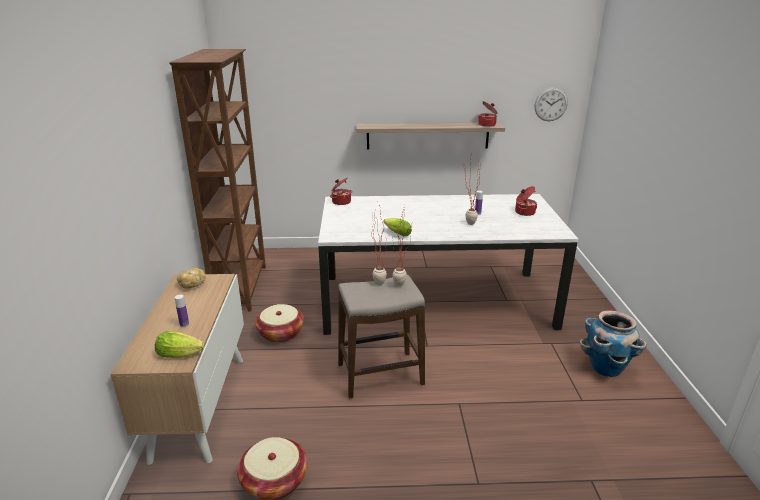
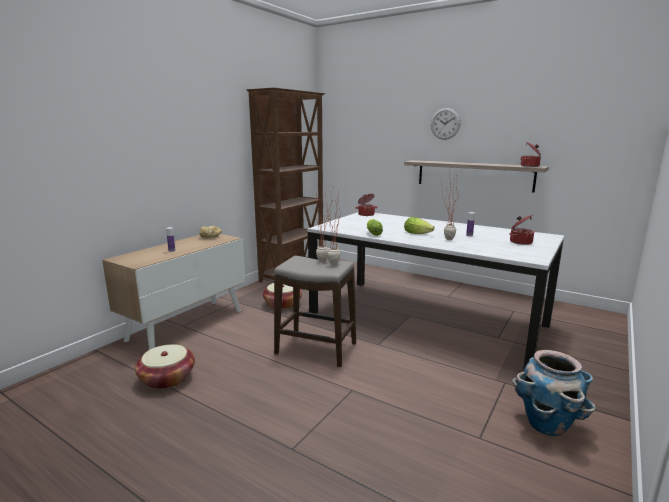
camera: 35 degrees right, 10 degrees down
lettuce [155,331,204,358] -> lettuce moved to [404,217,435,234]
wall clock [535,87,568,121] -> wall clock moved to [431,108,461,140]

